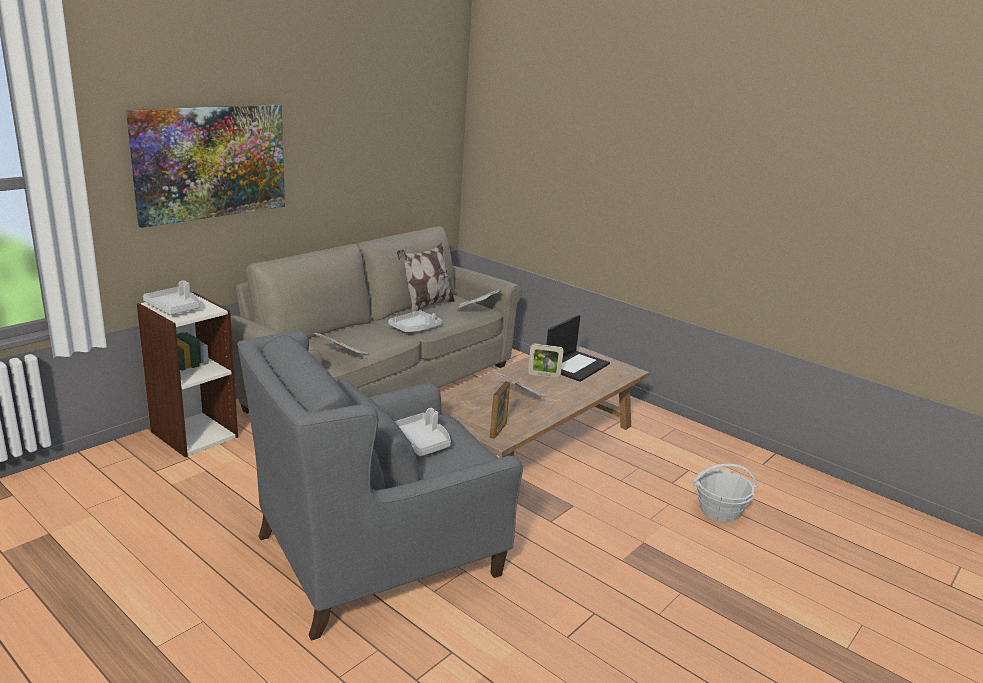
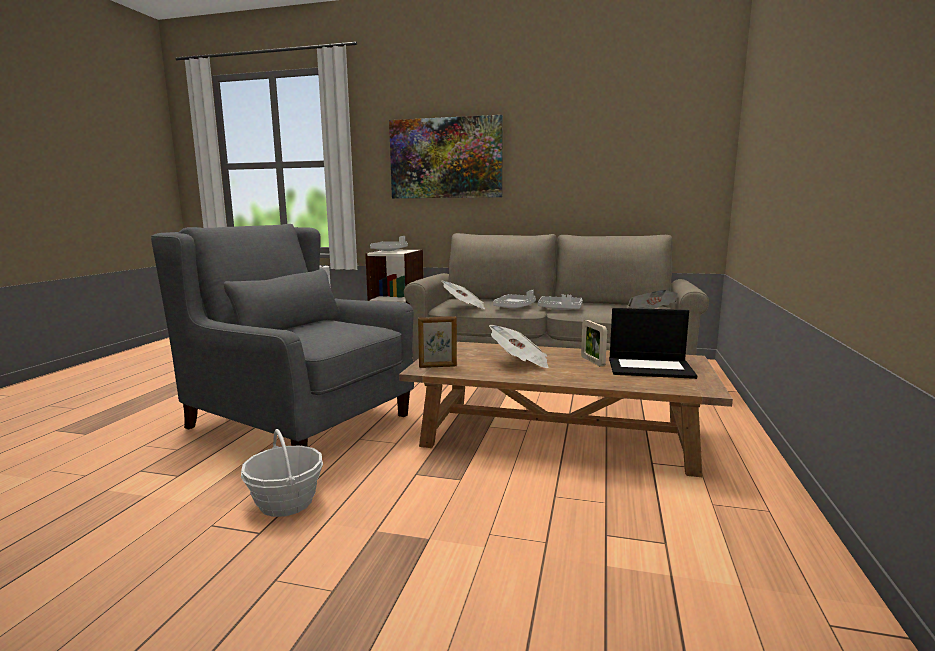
camera: 65 degrees right, 10 degrees down
grey tray [394,408,451,456] -> grey tray moved to [493,290,536,308]
pillow [397,243,455,312] -> none
basket [693,464,758,522] -> basket moved to [241,429,323,517]

